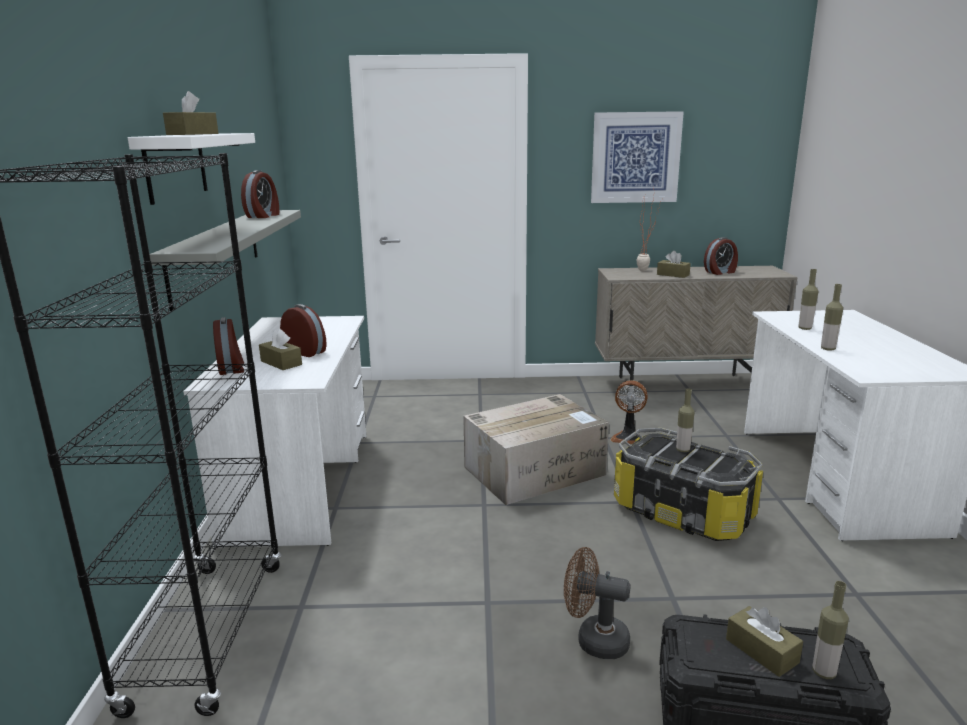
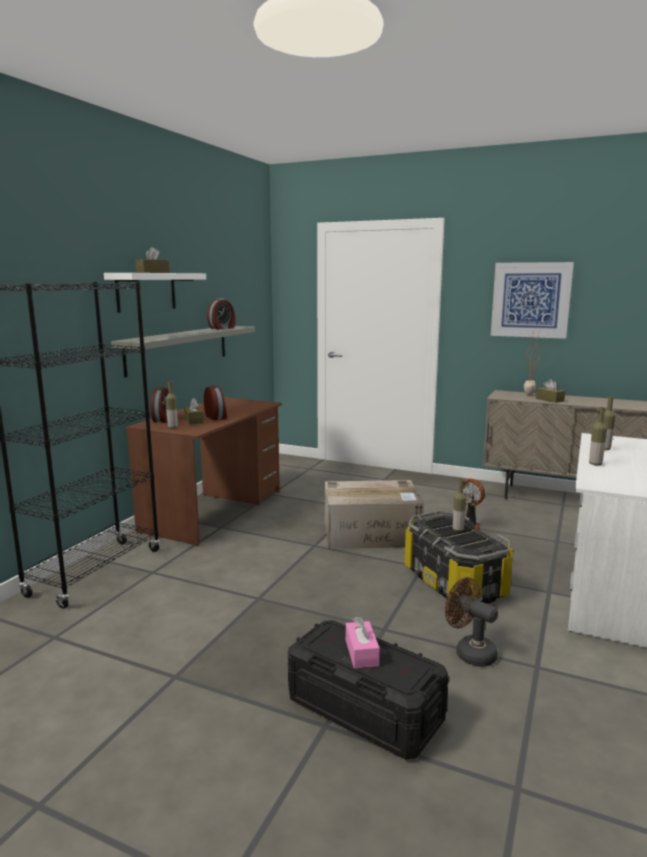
camera: 25 degrees right, 5 degrees down
white desk [183,316,366,548] -> brown desk [125,397,282,546]
brown fan [564,547,631,659] -> brown fan moved to [445,577,498,667]
alarm clock [704,237,738,275] -> none
brown tissue box [726,606,803,677] -> pink tissue box [346,617,380,668]
bottle [812,581,849,679] -> bottle moved to [165,381,178,429]

